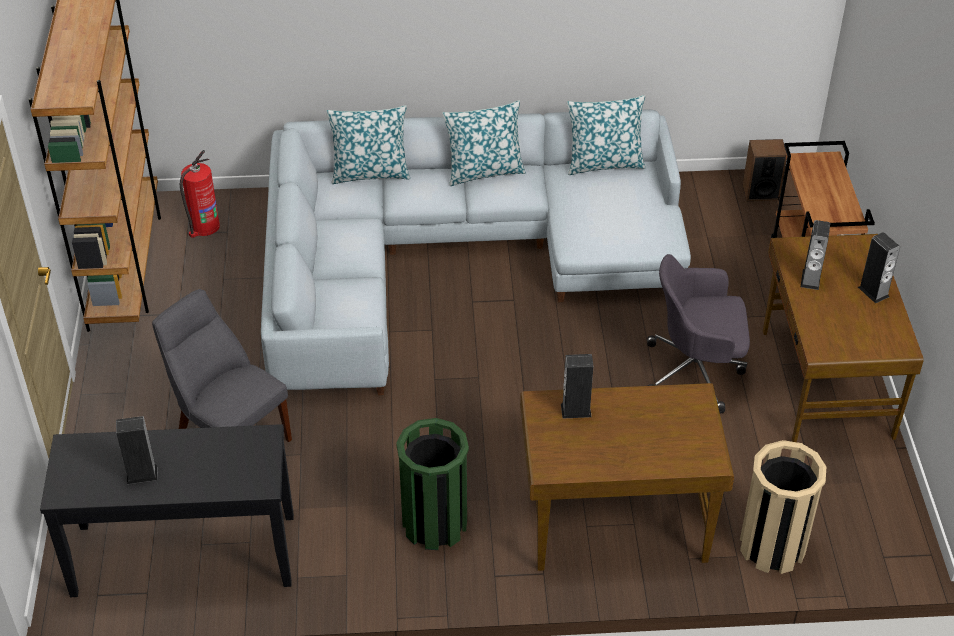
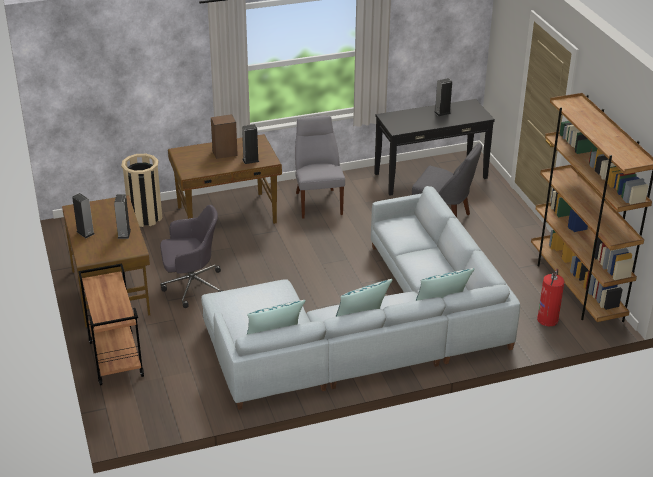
camera: 165 degrees right, 10 degrees down
green trash can [396,418,469,550] -> grey chair [295,115,345,218]
speaker [743,139,787,201] -> speaker moved to [211,114,238,159]

